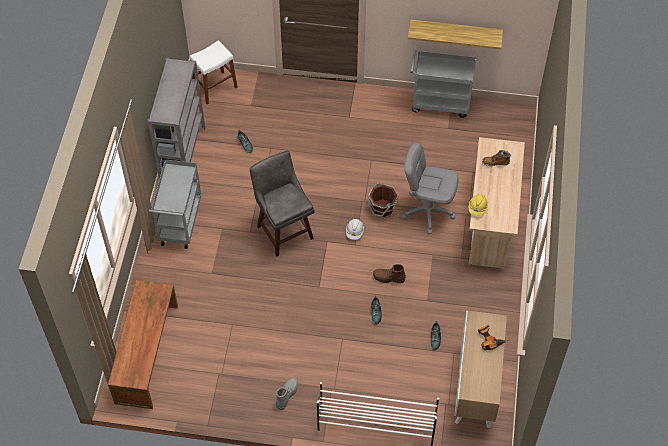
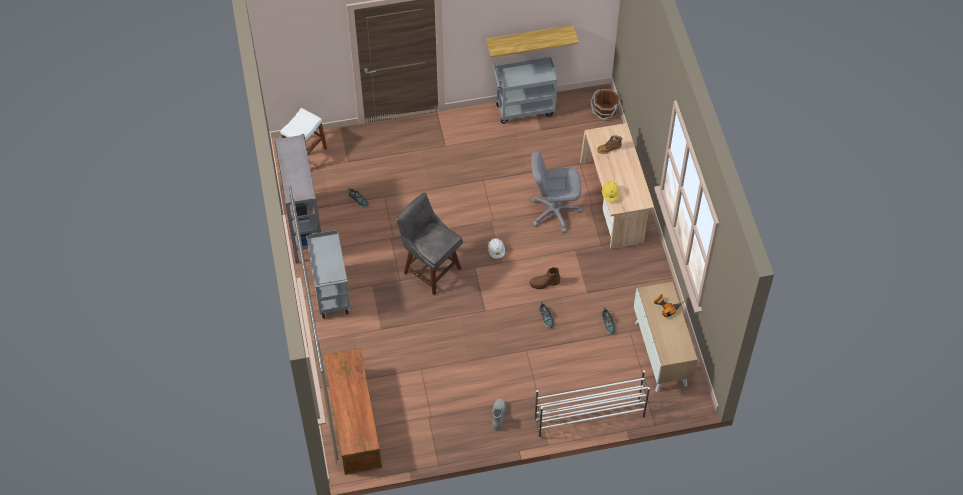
camera: 20 degrees left, 0 degrees up
brown bucket [368,183,398,218] -> brown bucket moved to [590,89,620,120]

